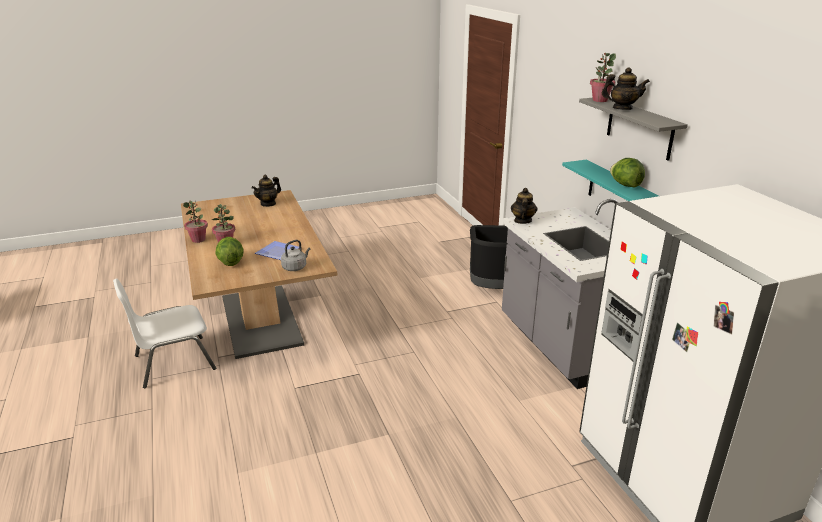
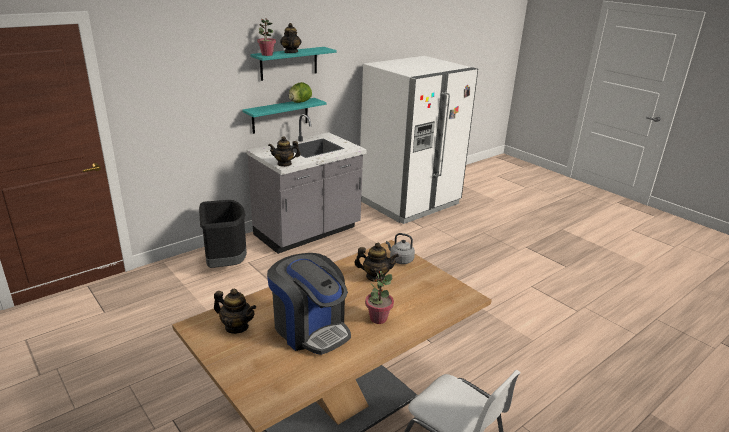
camera: 110 degrees left, 0 degrees up
potted plant [183,201,208,243] -> none
lettuce [215,237,244,266] -> none
plate [255,241,299,260] -> teapot [354,243,399,282]
grey shelf [579,98,688,161] -> turquoise shelf [250,47,337,81]
none -> coffee machine [267,253,351,355]

